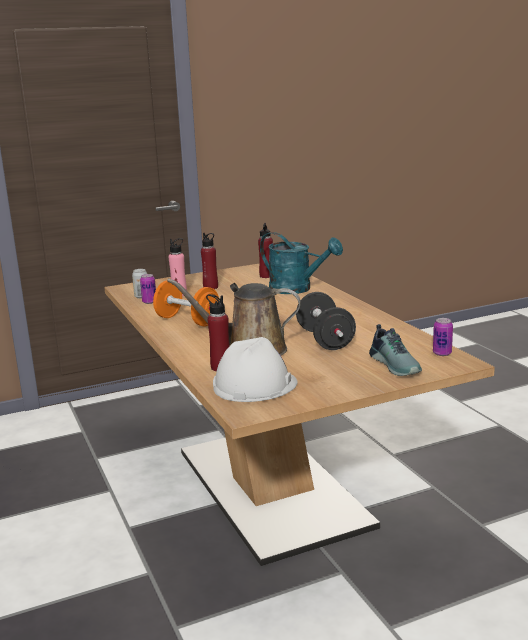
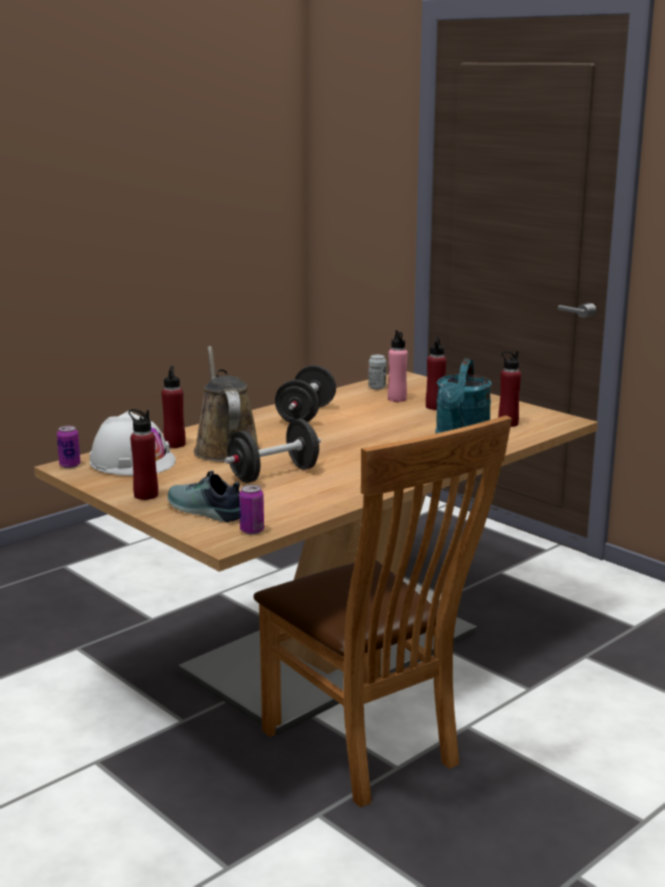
camera: 70 degrees right, 0 degrees up
can [140,274,156,304] -> can moved to [57,426,81,468]
orange dumbbell [153,280,219,326] -> black dumbbell [275,365,336,422]
shoe [369,324,422,376] -> shoe turned 75 degrees clockwise [167,471,240,522]
none -> red bottle [128,409,158,500]
none -> brown chair [254,416,512,808]

